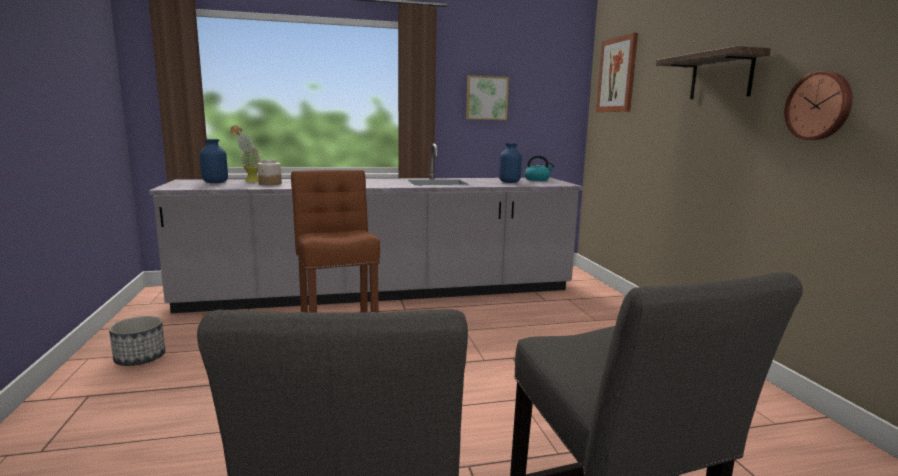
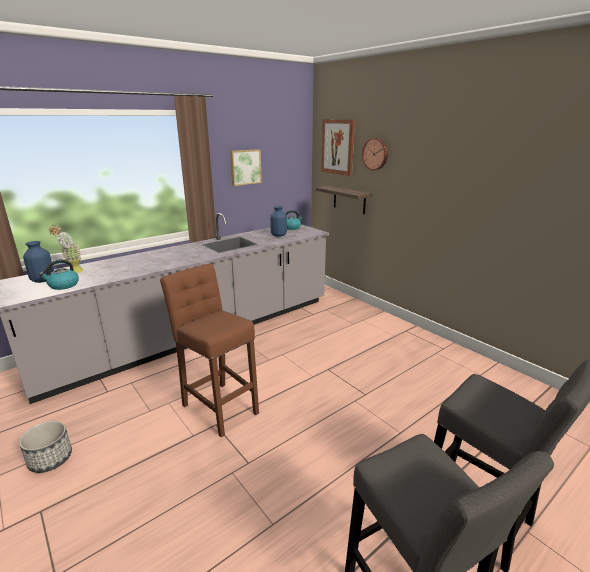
camera: 25 degrees left, 10 degrees up
jar [258,160,282,185] -> none
shelf [656,46,771,99] -> shelf moved to [316,186,373,214]
wall clock [784,71,853,140] -> wall clock moved to [362,138,388,170]
none -> kettle [39,259,79,290]

